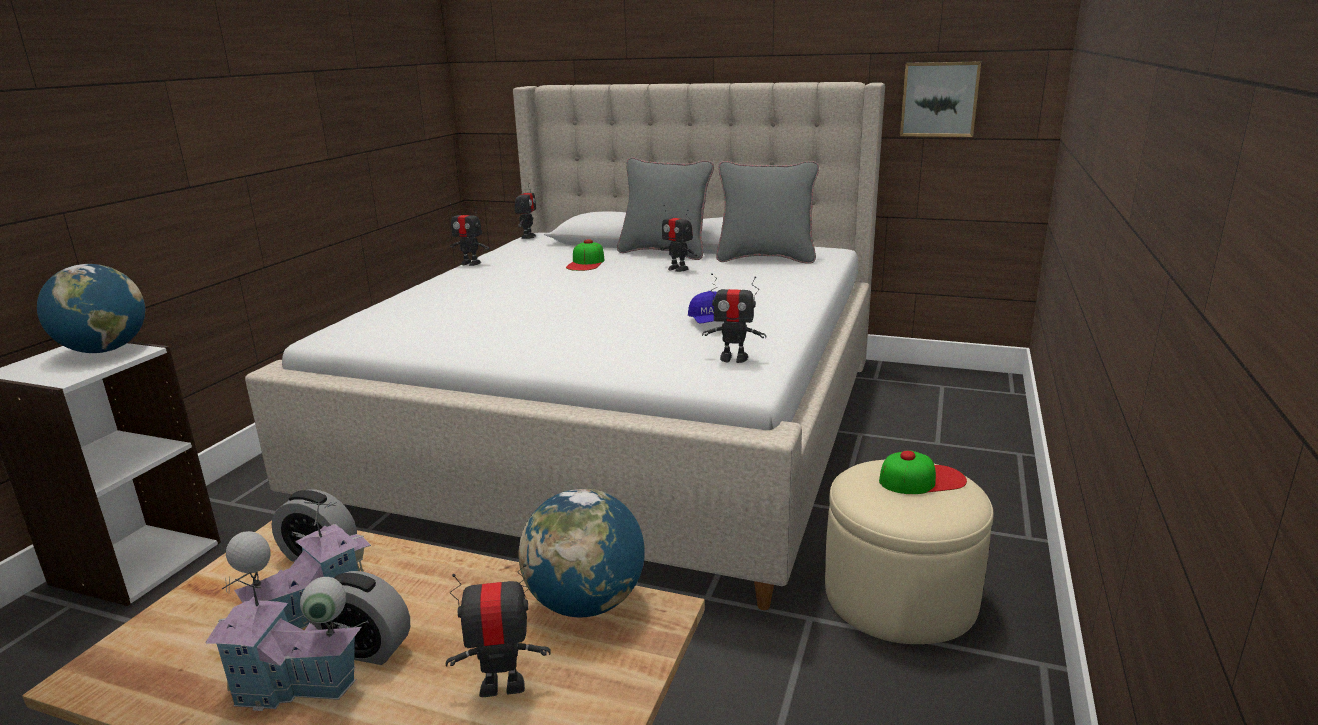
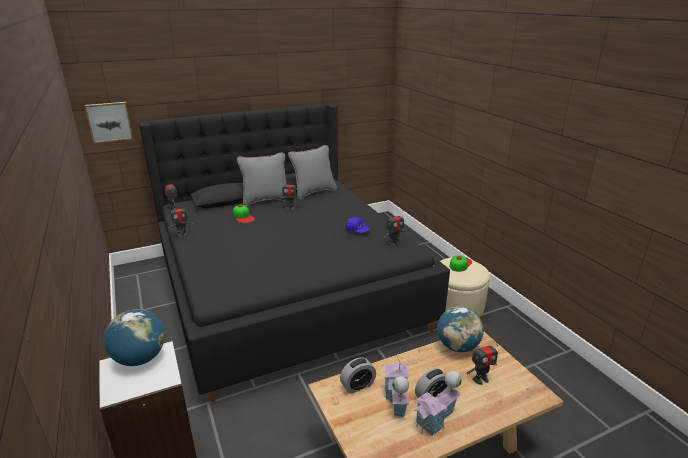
camera: 45 degrees left, 5 degrees up
beige bed [245,82,885,610] -> black bed [139,103,450,402]
toy robot [446,564,550,697] -> toy robot turned 150 degrees counterclockwise [467,340,498,385]
picture [900,61,981,137] -> picture moved to [84,102,133,144]

